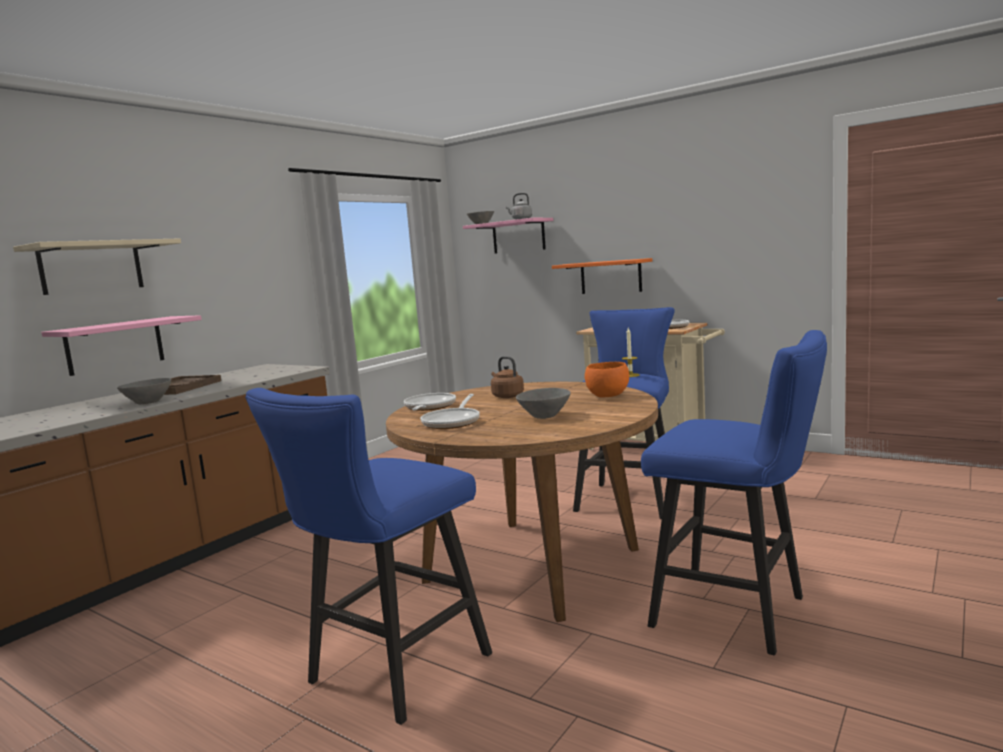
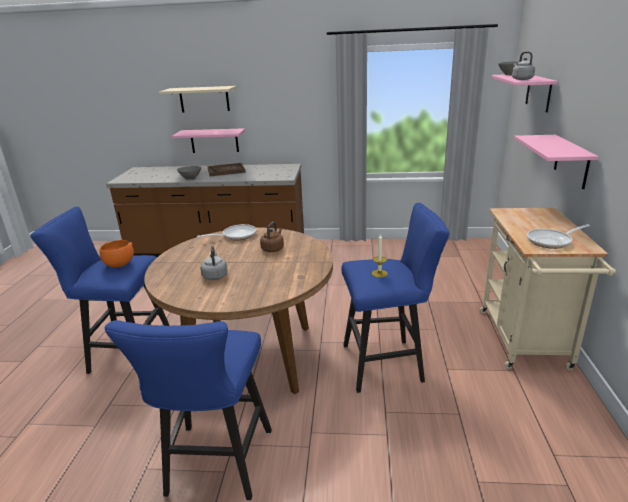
camera: 60 degrees right, 15 degrees up
frying pan [420,394,480,429] -> none
grey bowl [516,388,571,419] -> grey kettle [200,246,228,280]
orange shelf [552,258,652,294] -> pink shelf [514,135,598,189]
orange bowl [585,362,629,397] -> orange bowl moved to [99,240,134,268]

